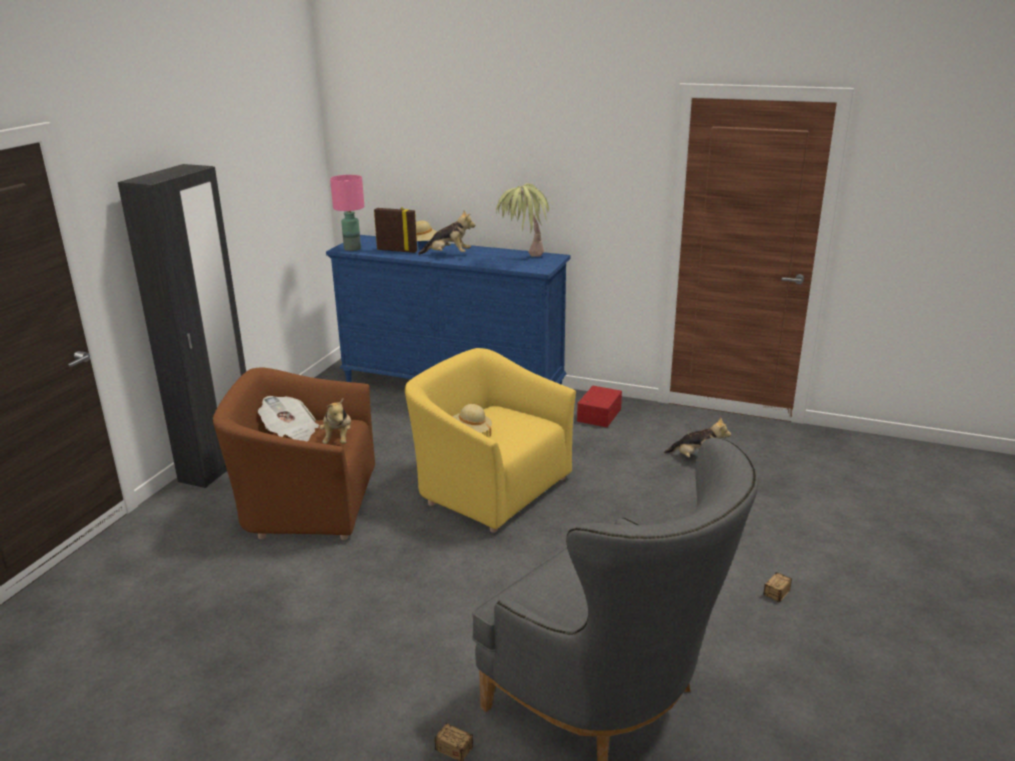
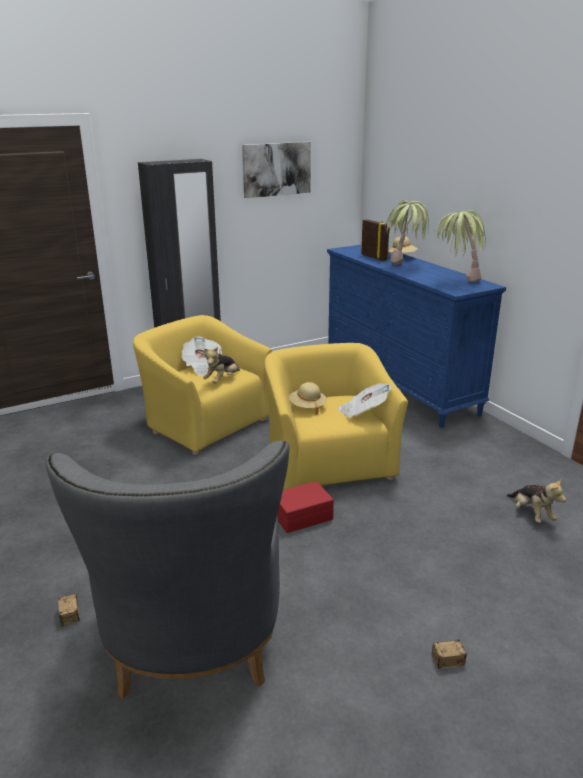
camera: 40 degrees right, 0 degrees up
brown armchair [213,367,375,540] -> yellow armchair [133,315,272,455]
pink table lamp [330,175,364,251] -> none
plush toy [418,210,476,255] -> potted plant [385,200,429,265]
red storage box [577,386,622,427] -> red storage box moved to [277,481,334,533]
none -> picture [242,142,311,198]
none -> newspaper [338,383,392,418]

